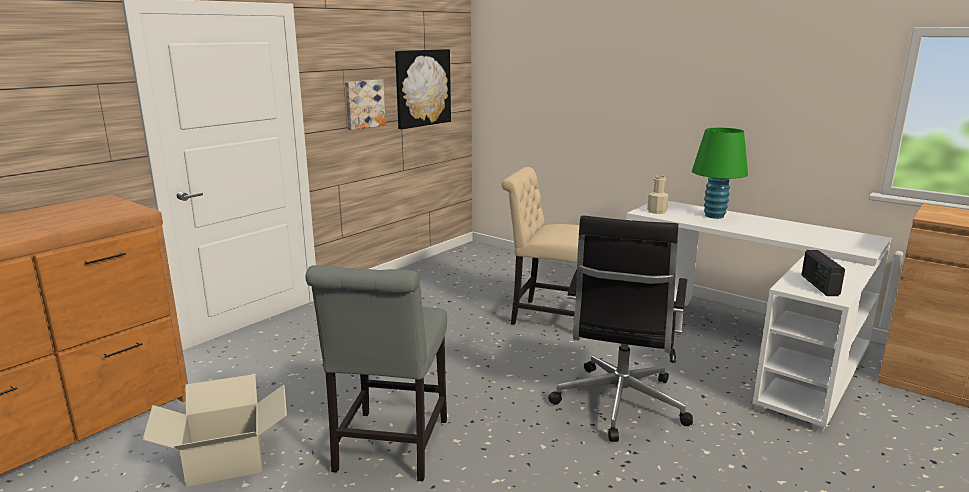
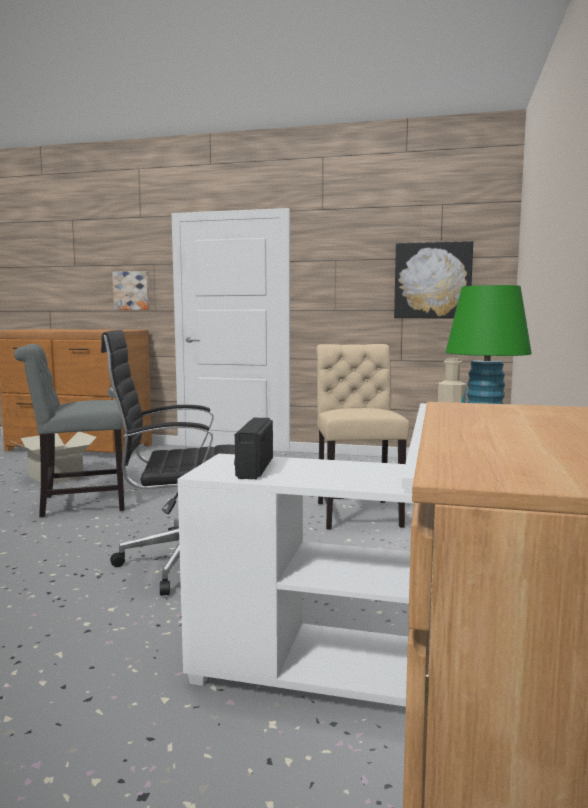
camera: 65 degrees right, 10 degrees down
picture [345,79,386,130] -> picture moved to [112,271,150,310]
radio [801,250,845,296] -> radio turned 60 degrees counterclockwise [234,418,273,479]

